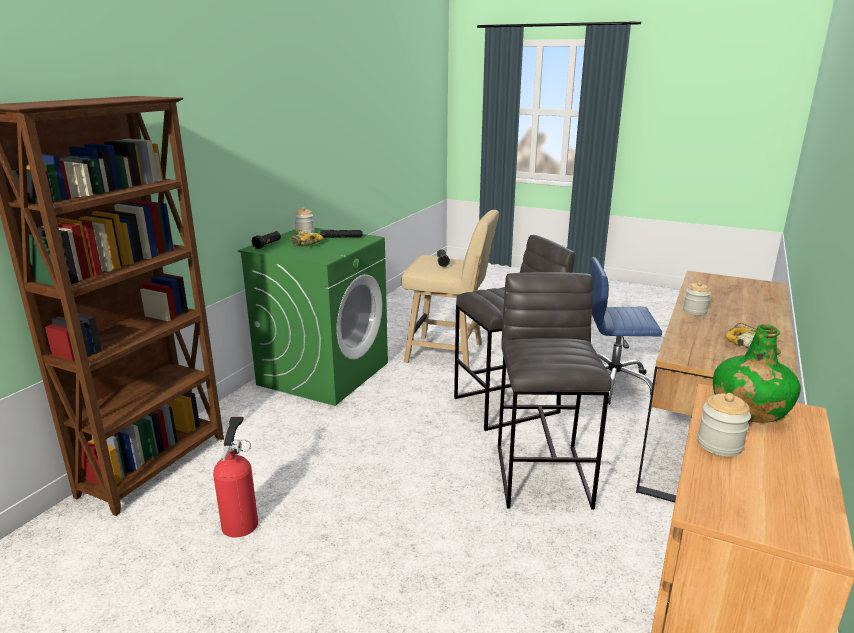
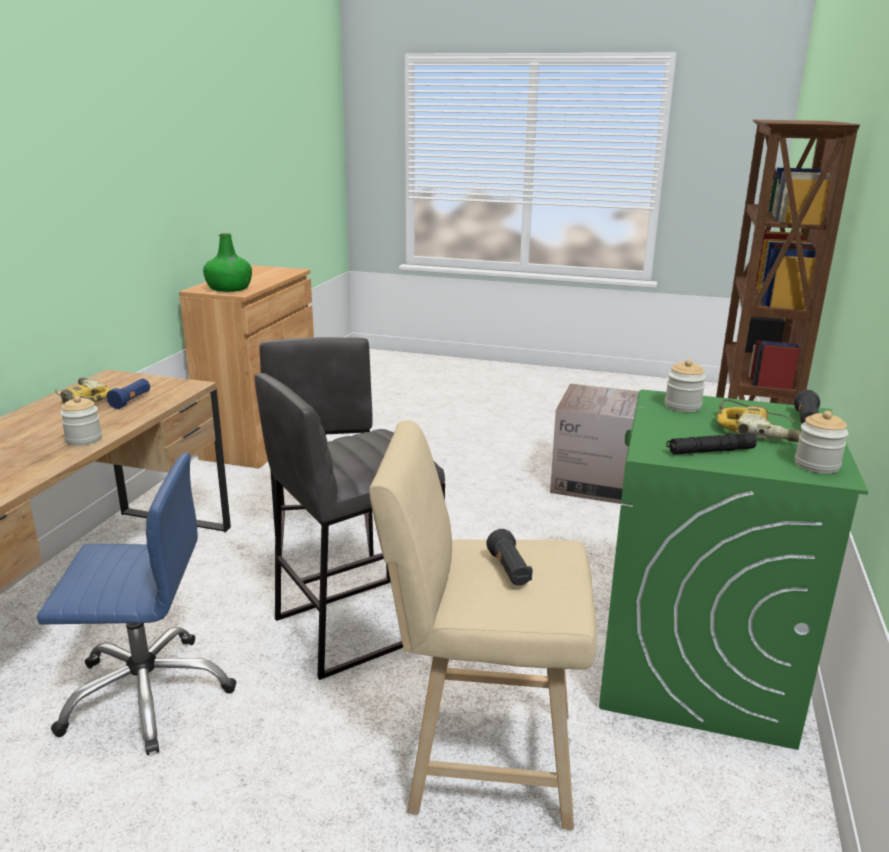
camera: 170 degrees right, 0 degrees up
fire extinguisher [213,417,258,538] -> cardboard box [550,383,639,504]
jar [697,393,751,457] -> jar moved to [665,359,706,412]
none -> blue flashlight [106,379,150,409]

